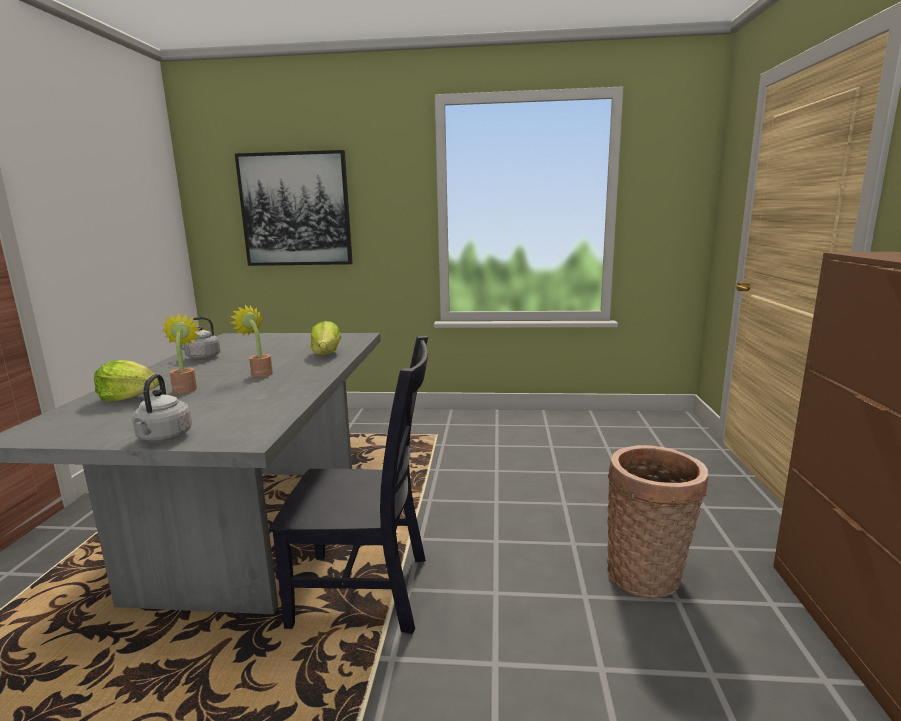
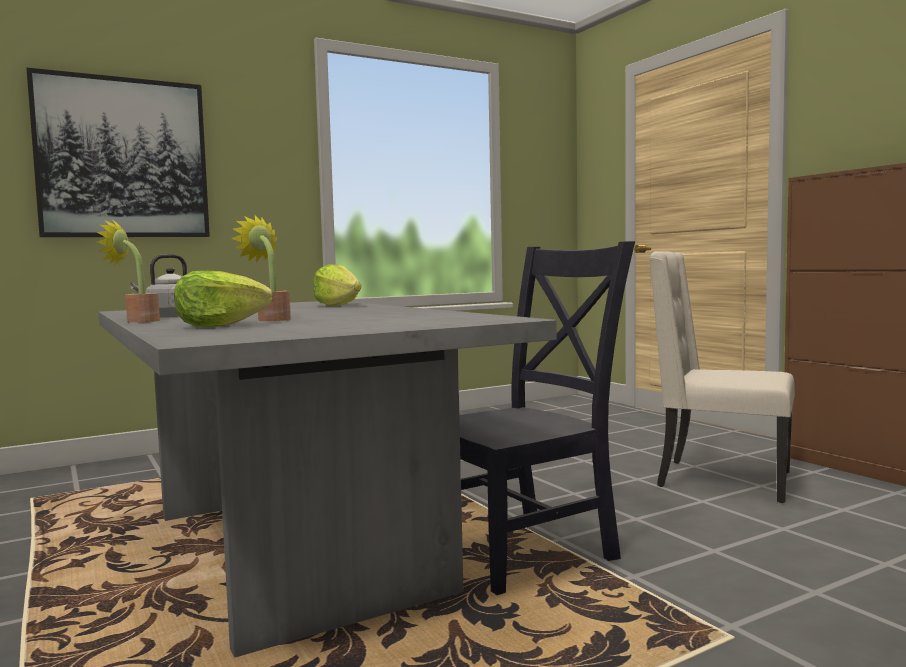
camera: 35 degrees left, 10 degrees down
grey kettle [132,374,192,442] -> none
potted plant [230,305,273,378] -> potted plant moved to [97,219,160,323]
basket [607,445,709,598] -> beige chair [649,251,795,503]

